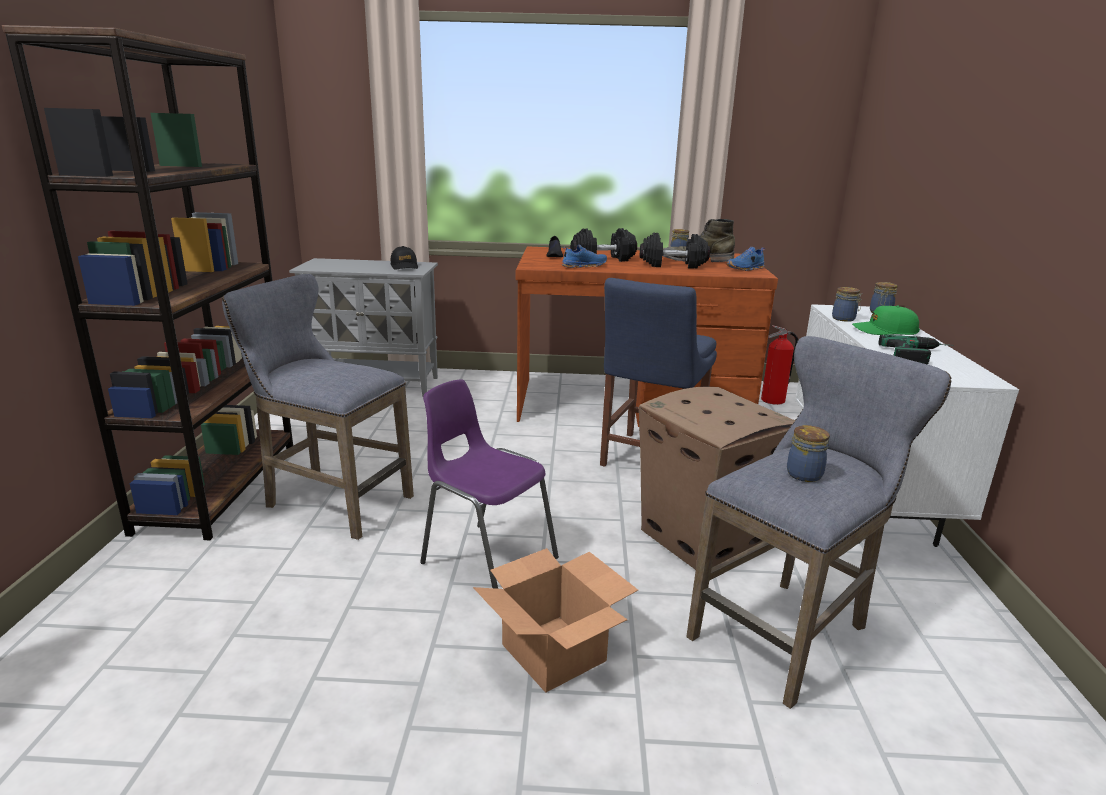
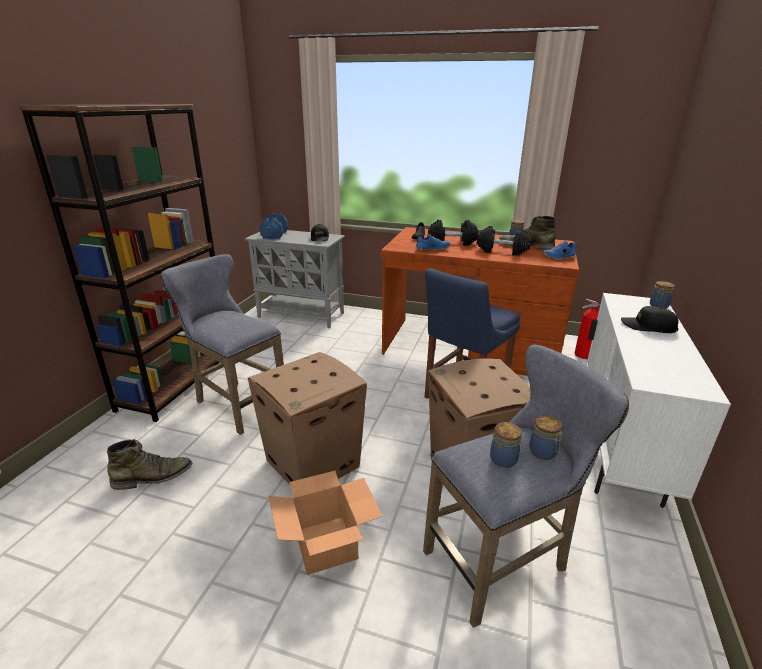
camera: 15 degrees right, 5 degrees up
purple chair [420,379,559,589] -> cardboard box [248,352,367,485]
jar [832,287,862,322] -> jar moved to [529,416,562,460]
green cap [852,306,920,335] -> black cap [621,306,678,333]
power drill [879,335,954,364] -> none
none -> green boot [107,439,192,490]
none -> blue dumbbell [259,213,288,239]

